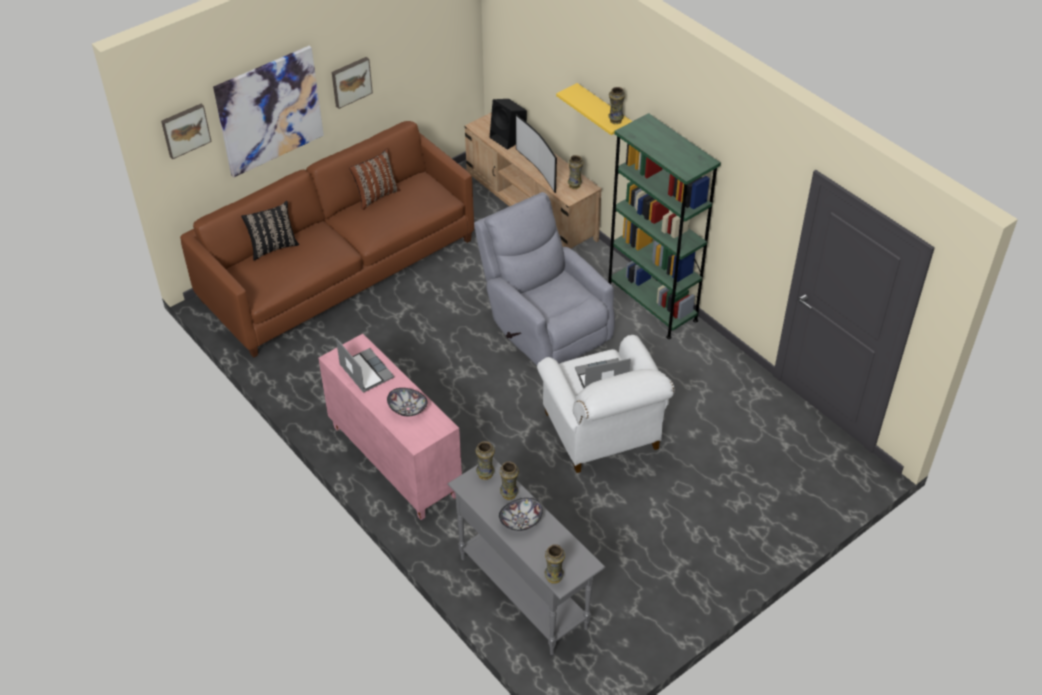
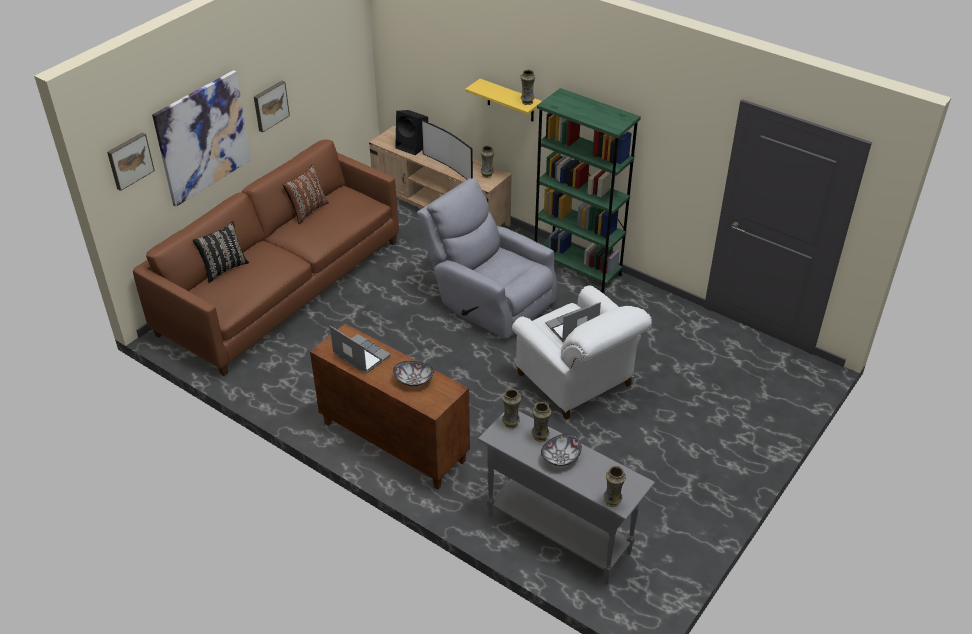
camera: 15 degrees left, 5 degrees down
pink cabinet [318,334,462,520] -> brown cabinet [310,323,470,490]

